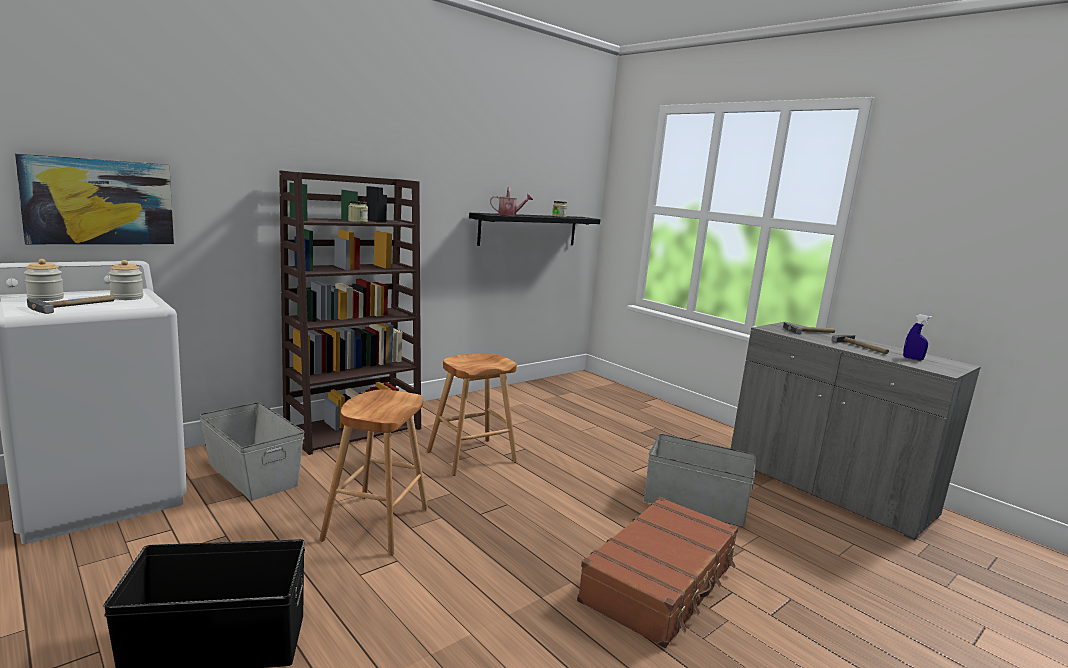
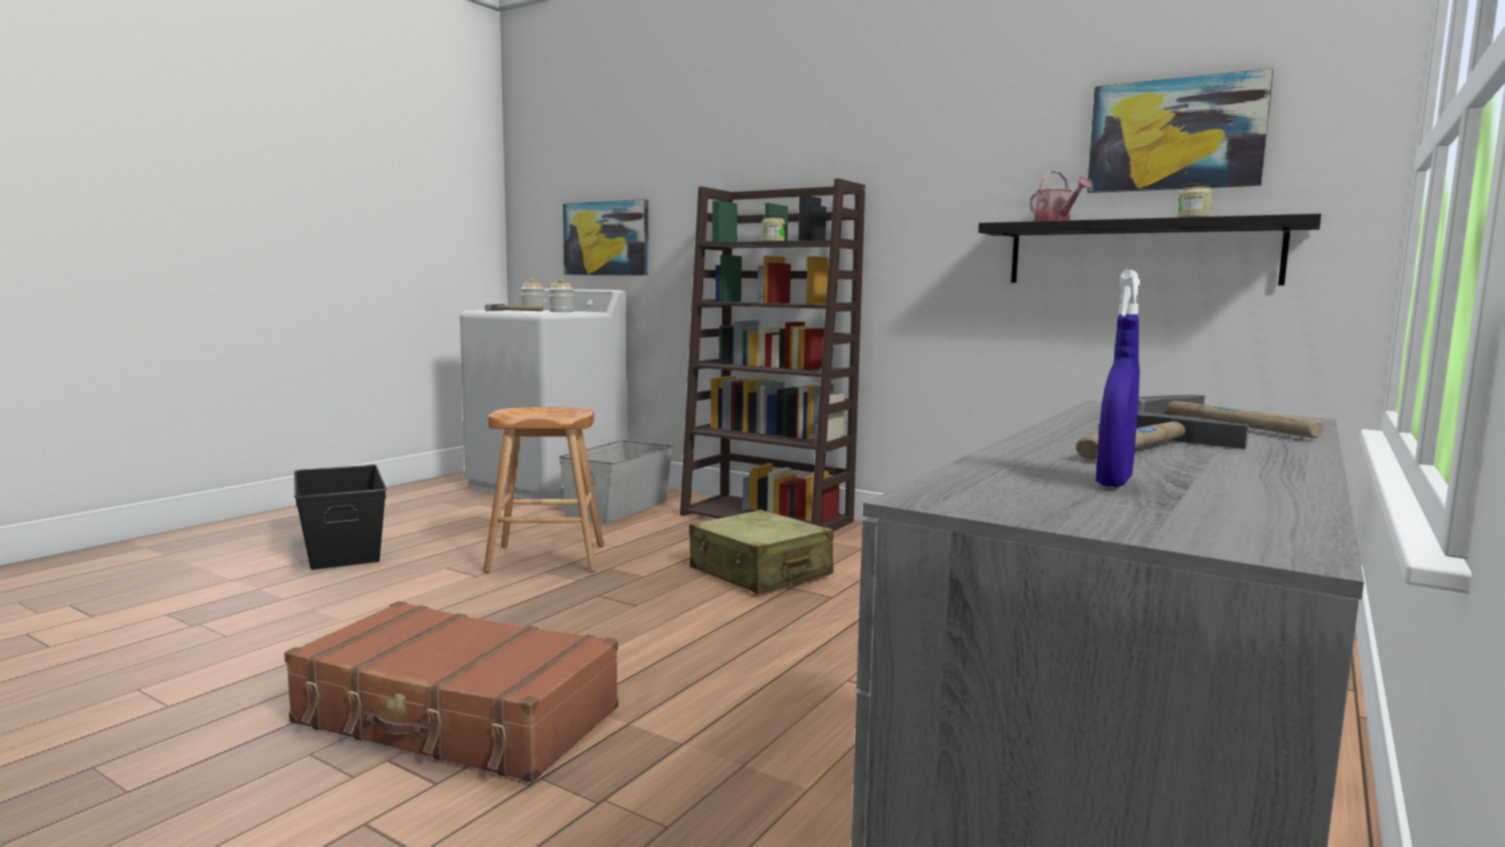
camera: 75 degrees right, 5 degrees down
brown stool [427,353,517,476] -> beige suitcase [689,510,834,594]
grey storage box [644,434,756,527] -> none
none -> picture [1087,68,1273,193]

